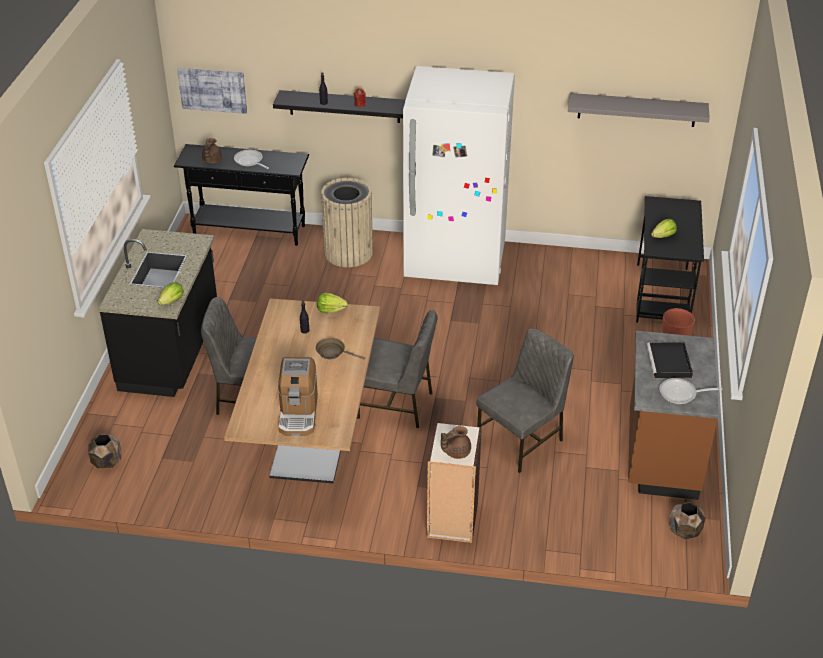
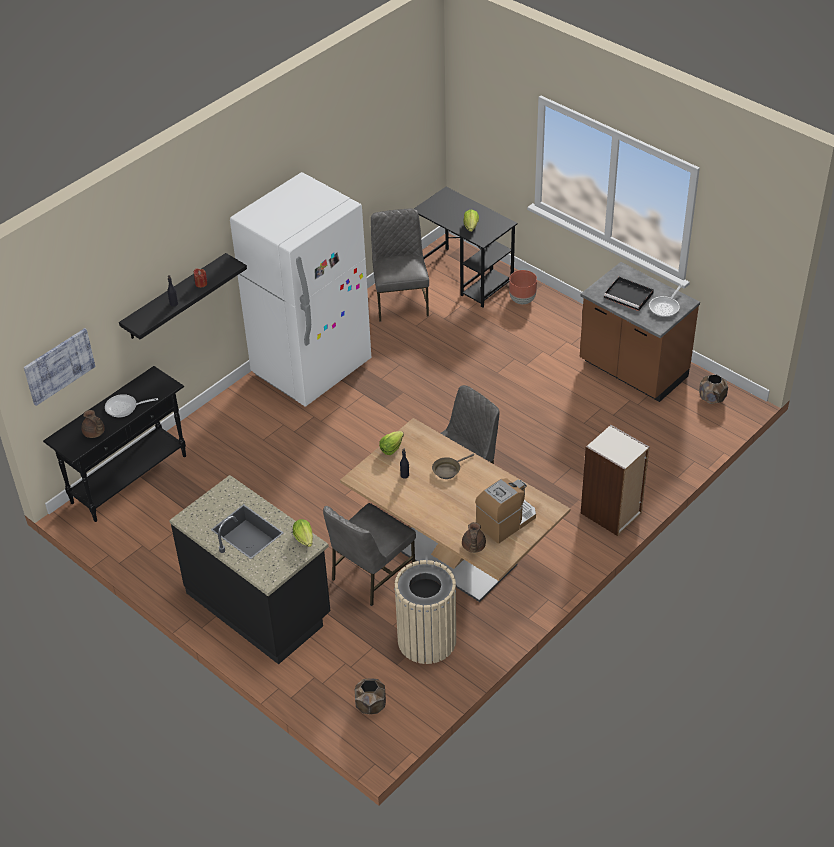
camera: 55 degrees left, 5 degrees up
coffee machine [278,357,318,436] -> coffee machine turned 75 degrees counterclockwise [475,478,536,544]
beige trash can [321,178,373,267] -> beige trash can moved to [394,560,456,664]
brown teapot [441,426,471,459] -> brown teapot moved to [462,522,486,553]
grey chair [476,329,574,473] -> grey chair moved to [371,208,429,322]
grey shelf [568,93,710,127] -> none

